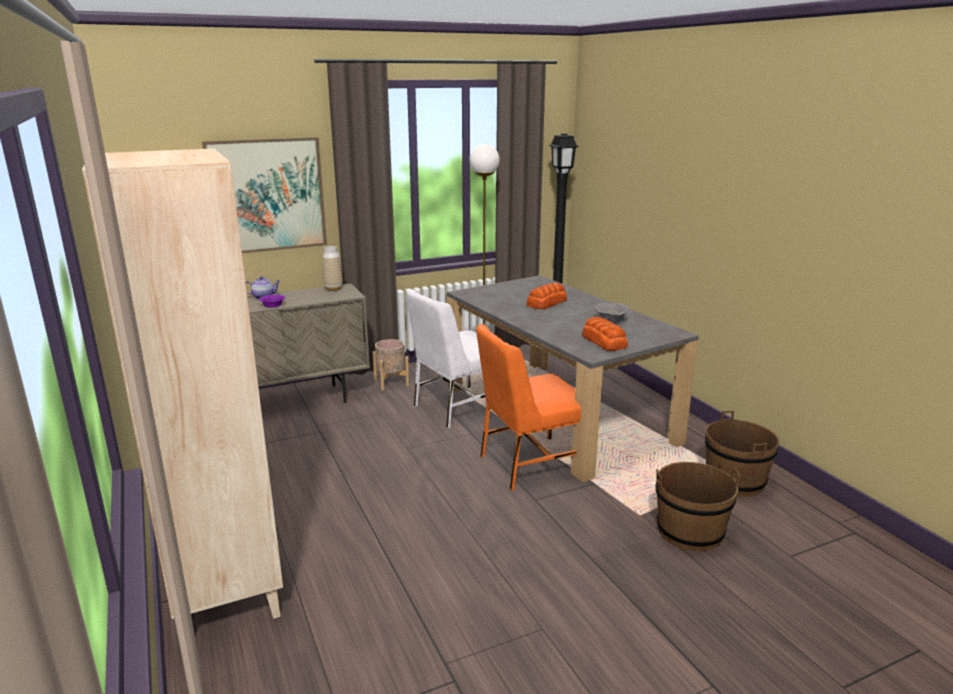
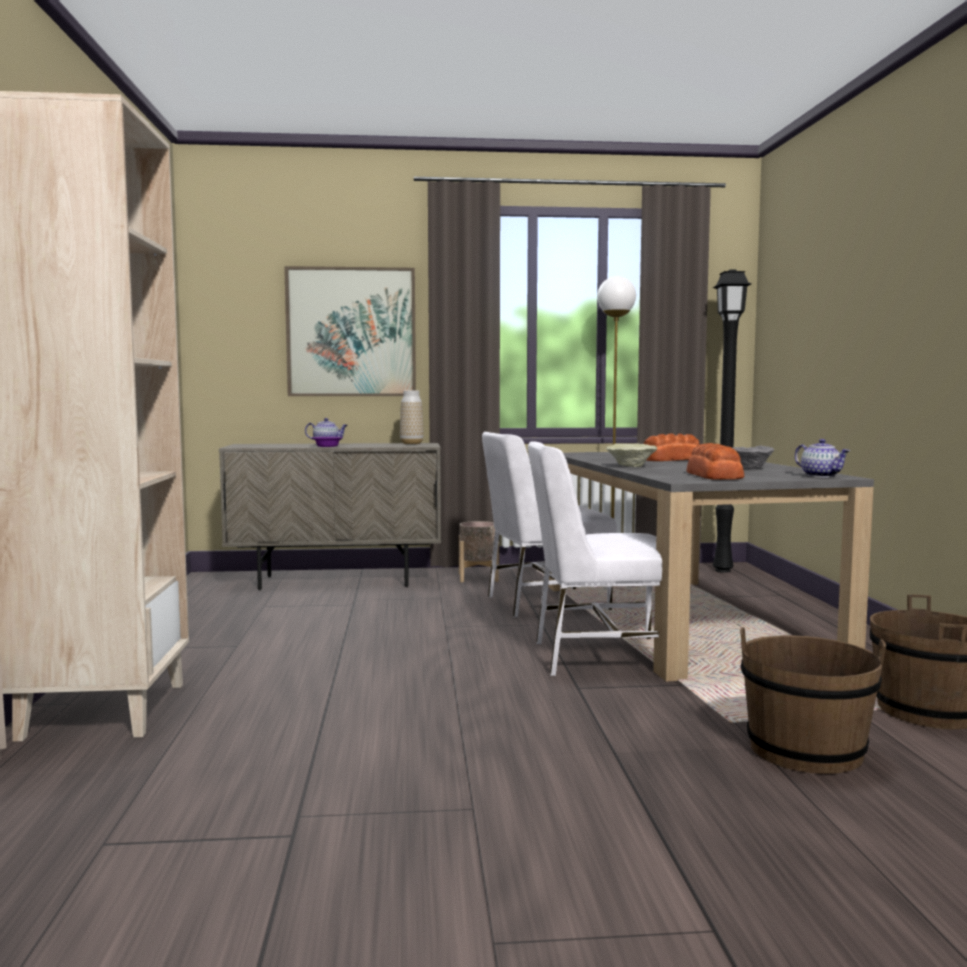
camera: 20 degrees right, 15 degrees down
orange chair [476,324,581,491] -> white chair [528,441,662,676]
none -> beige bowl [606,443,657,467]
none -> teapot [795,439,850,477]

